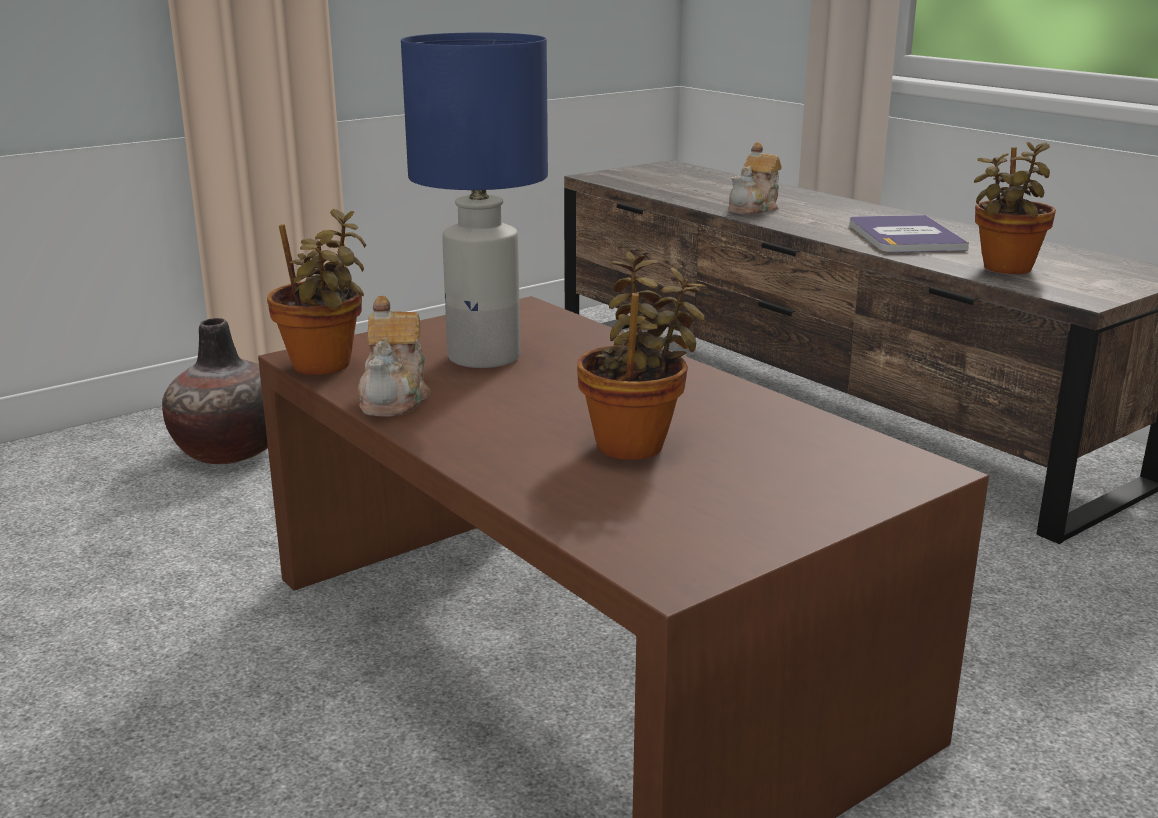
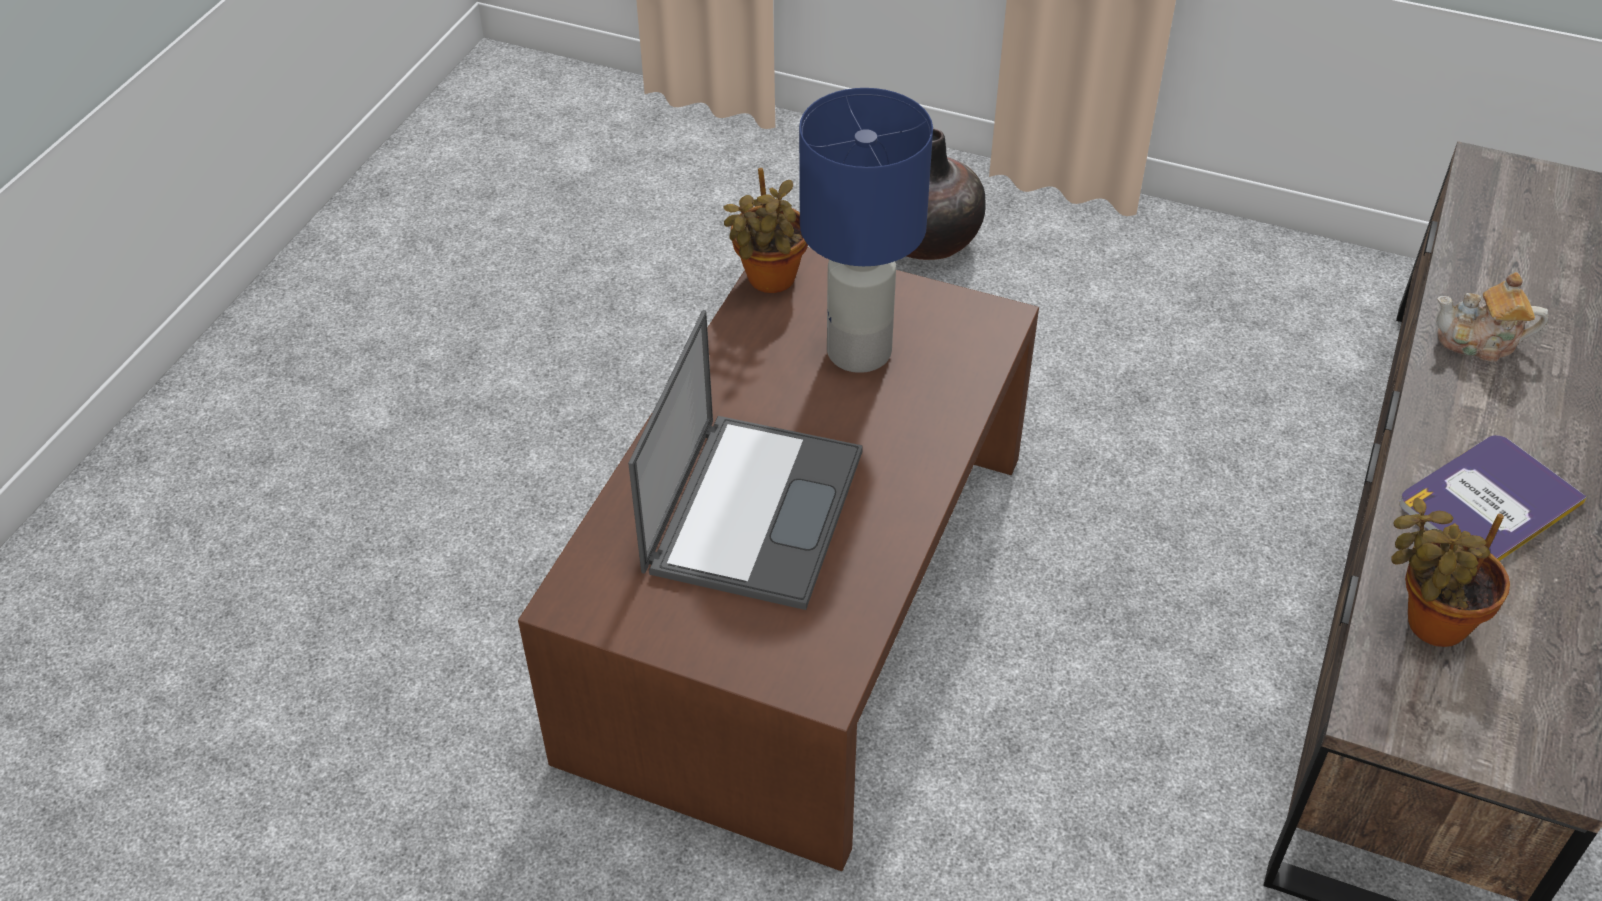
camera: 60 degrees right, 25 degrees up
teapot [358,296,431,417] -> none
potted plant [577,251,707,460] -> laptop [628,310,863,610]

